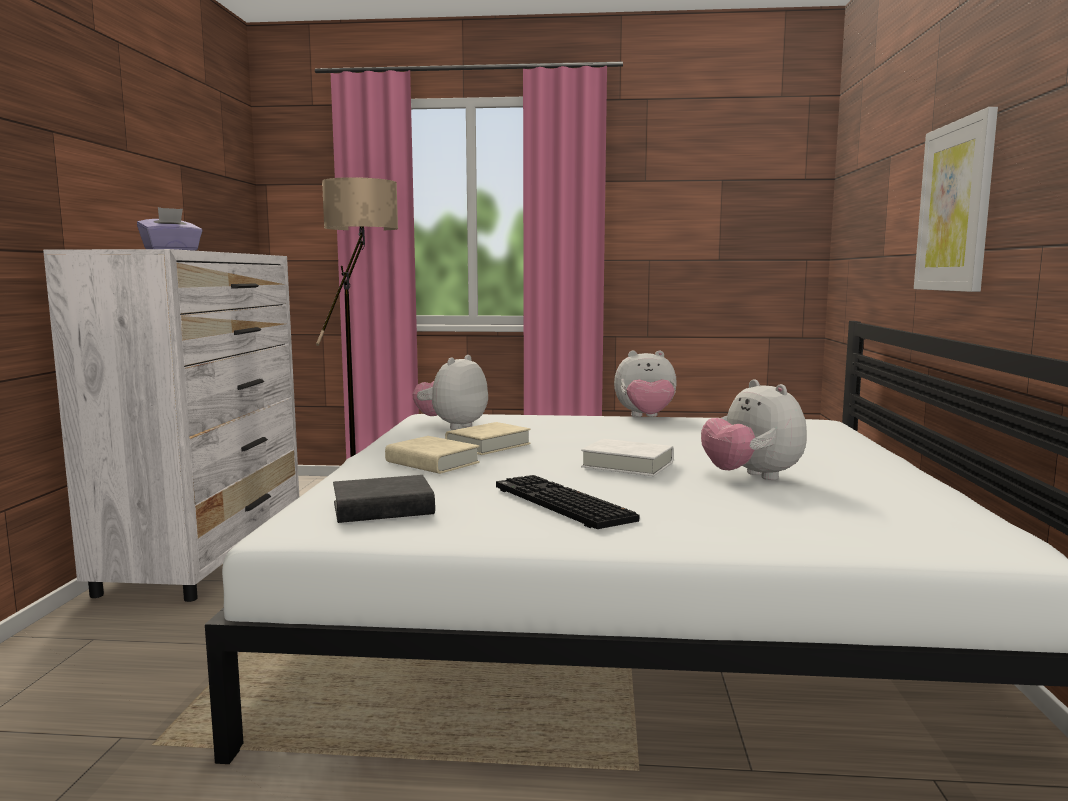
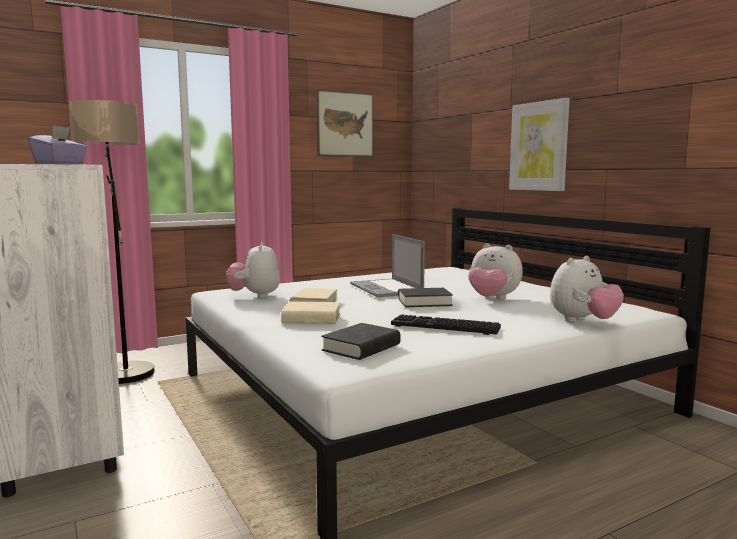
camera: 35 degrees left, 0 degrees up
white book [581,439,674,476] -> black book [398,288,453,307]
plush toy [614,350,677,417] -> plush toy moved to [550,256,624,322]
none -> picture [316,89,374,157]
none -> laptop [350,234,425,297]

